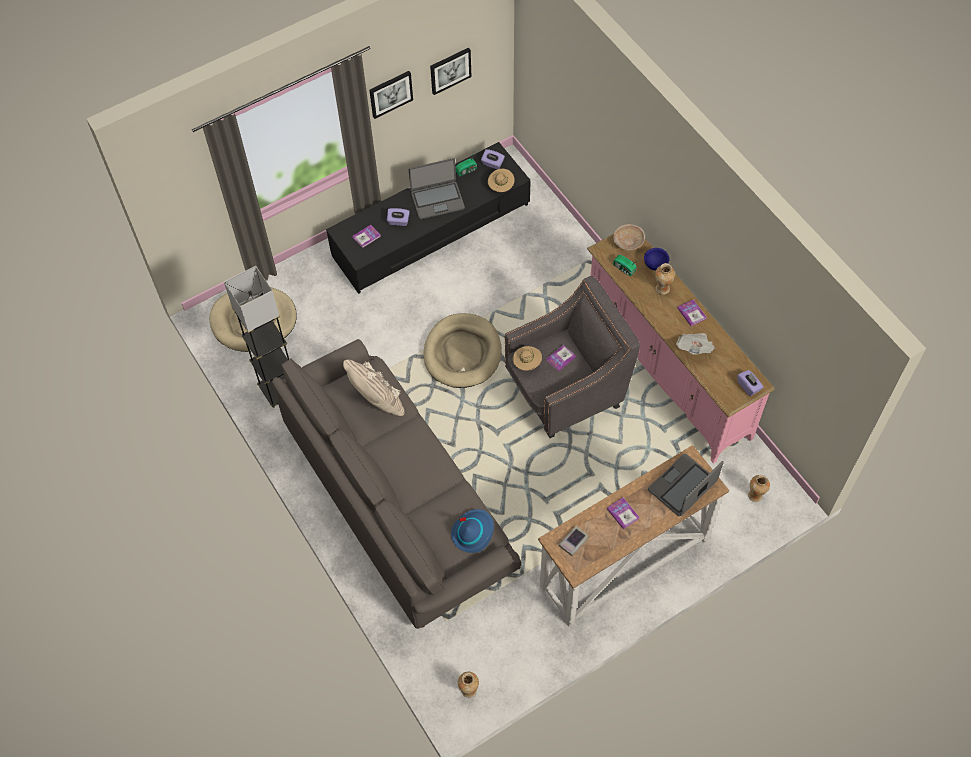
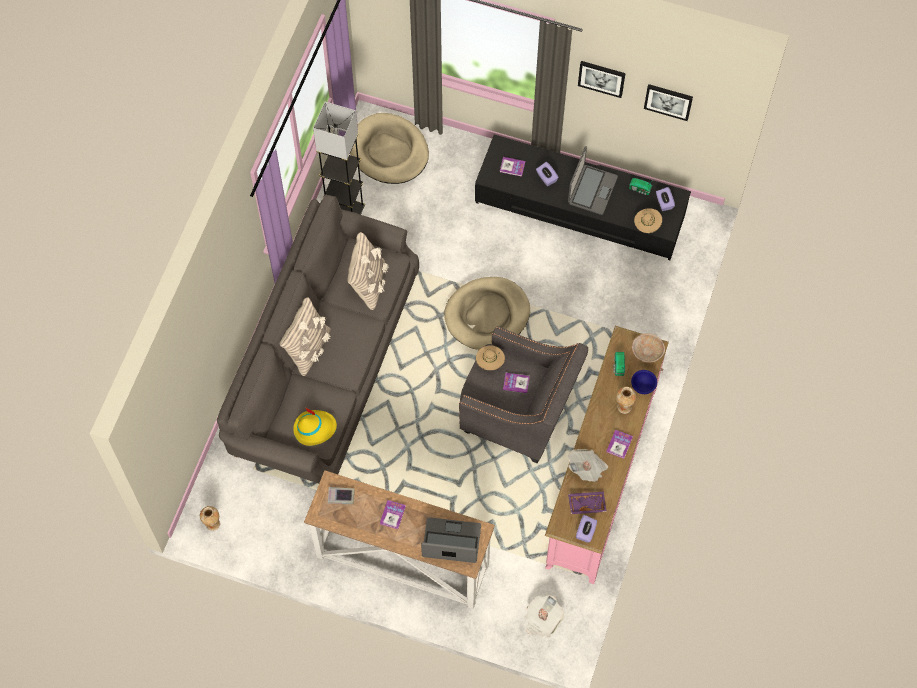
camera: 50 degrees right, 5 degrees up
laptop [409,158,465,219] -> laptop turned 105 degrees counterclockwise [568,146,618,215]
blue hat [451,509,494,553] -> yellow hat [293,408,337,446]
vase [748,475,770,502] -> newspaper [526,595,564,637]
none -> beige pillow [280,297,331,376]
none -> purple tray [568,492,607,514]

